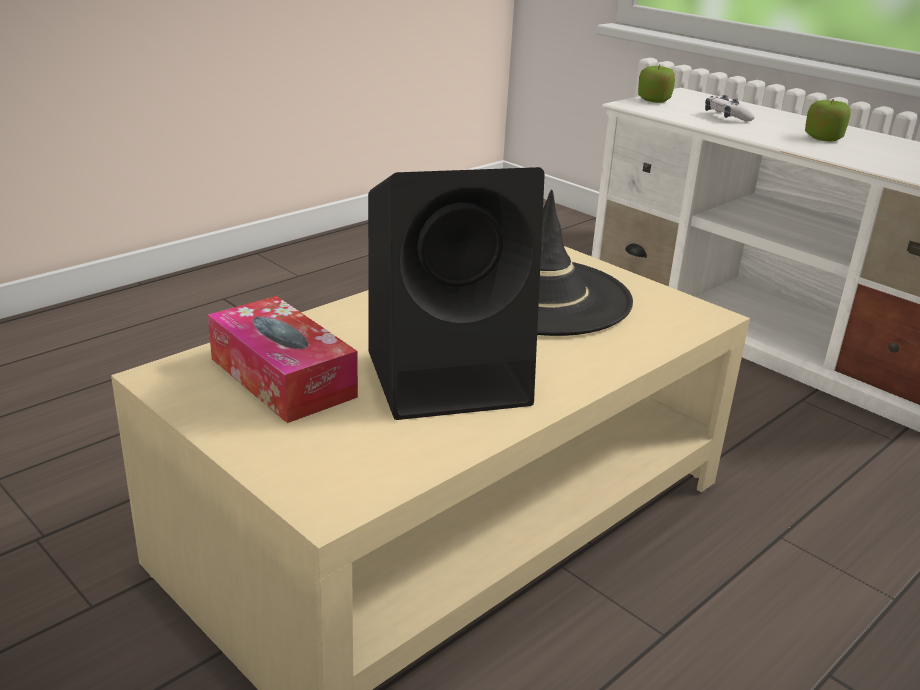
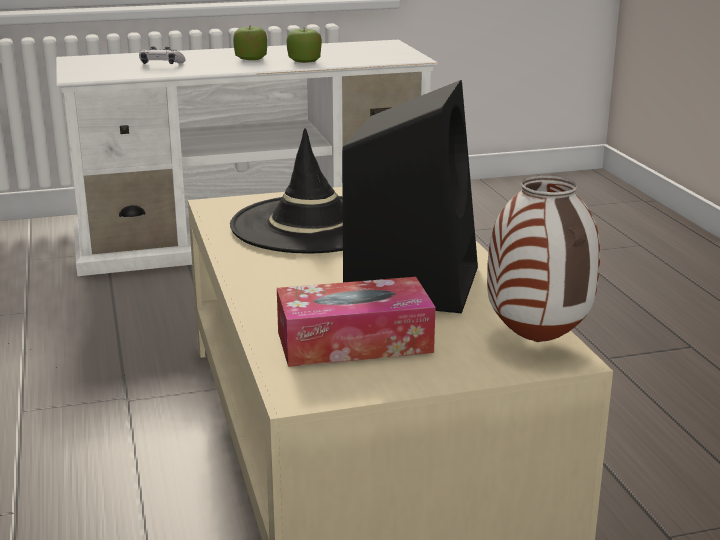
camera: 60 degrees left, 5 degrees down
apple [638,65,675,103] -> apple moved to [286,29,322,63]
none -> vase [487,176,600,342]

